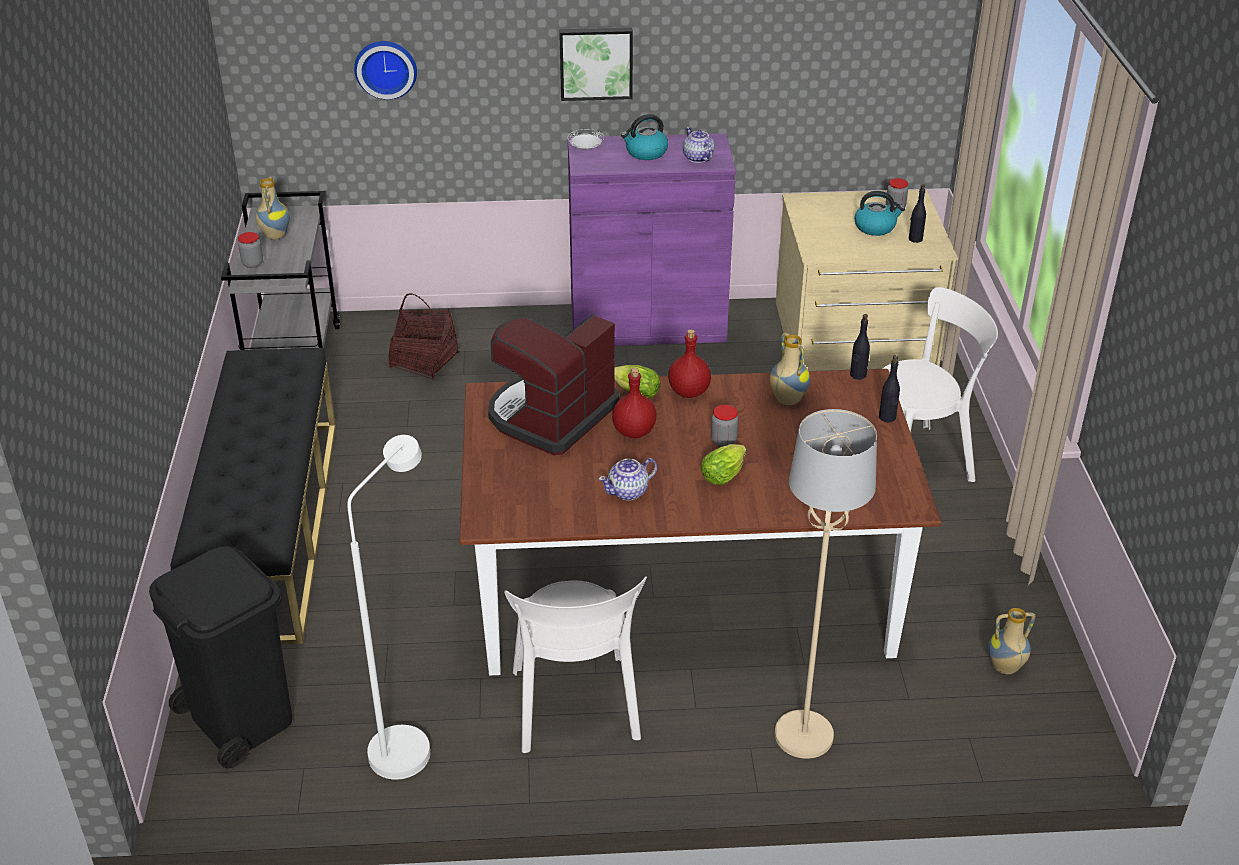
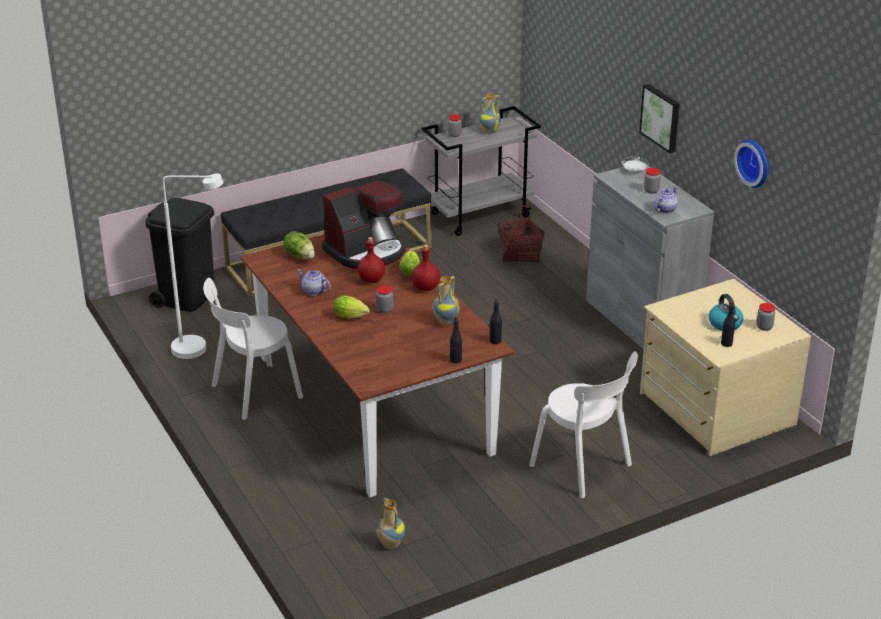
camera: 65 degrees right, 5 degrees down
wall clock [354,41,417,100] -> wall clock moved to [734,140,768,188]
coffee machine [488,313,619,455] -> coffee machine turned 135 degrees clockwise [322,181,405,269]
purple cabinet [568,133,736,346] -> grey cabinet [586,163,714,350]
kettle [621,114,668,160] -> jar [644,168,661,194]
beige floor lamp [775,409,877,759] -> none
none -> lettuce [283,231,315,259]

